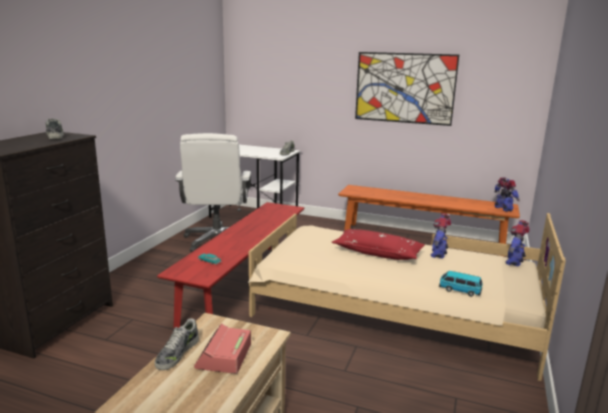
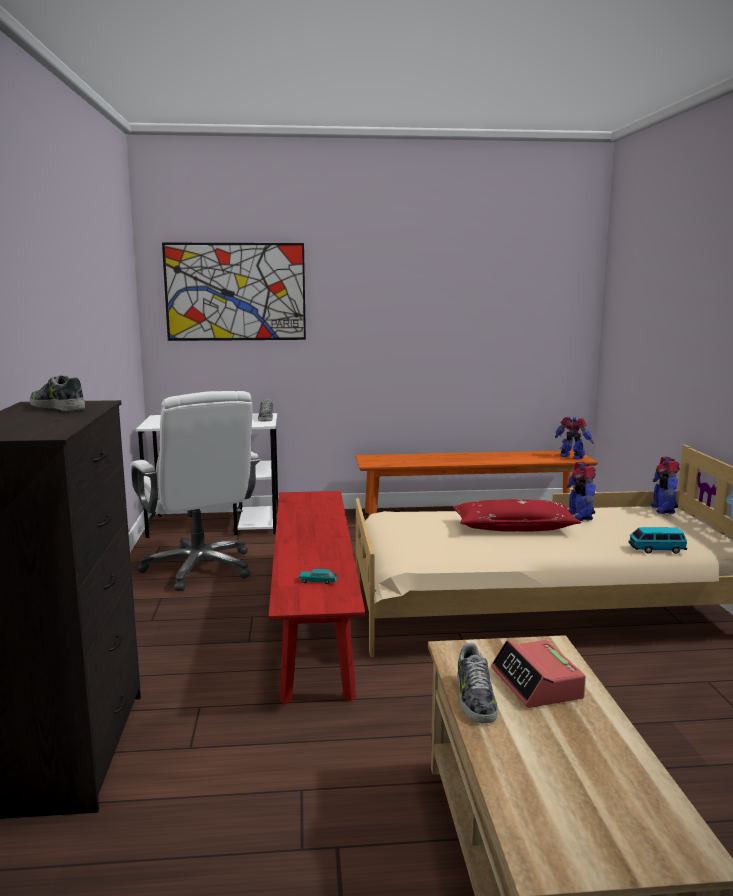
camera: 25 degrees left, 5 degrees down
picture [355,52,459,126] -> picture moved to [162,243,306,341]

